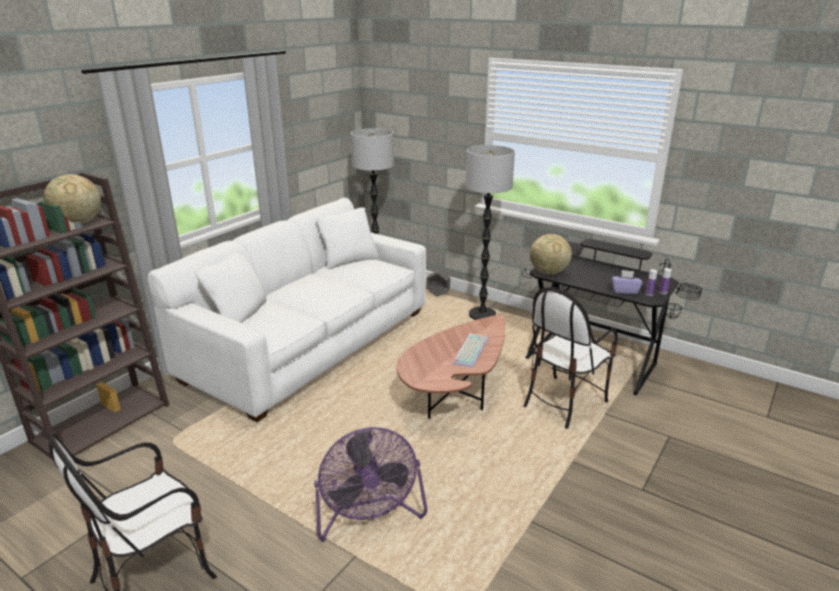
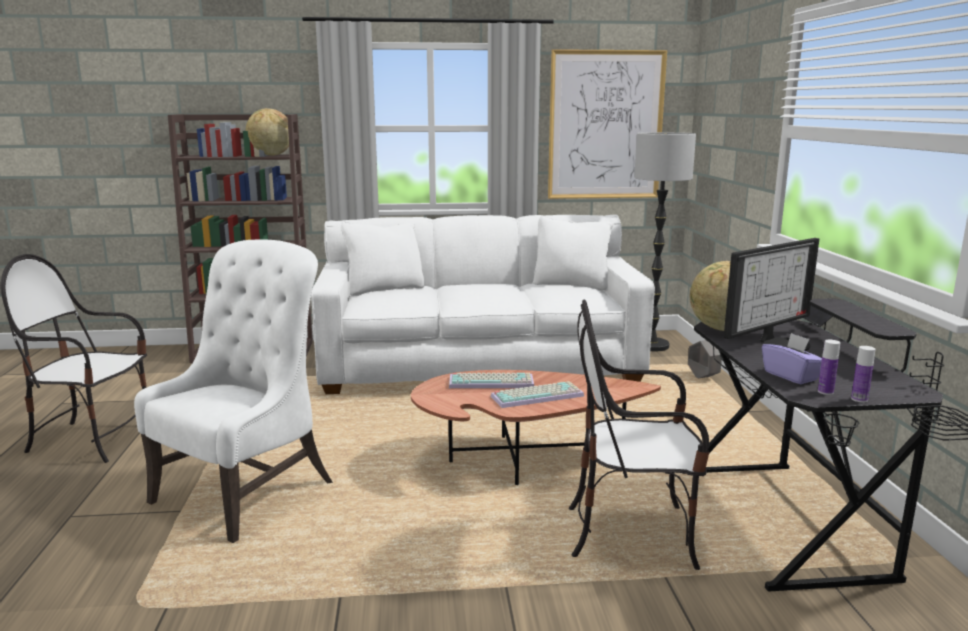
camera: 50 degrees right, 10 degrees down
purple fan [314,427,428,542] -> white chair [134,239,333,543]
floor lamp [465,145,515,320] -> none
none -> keyboard [449,373,534,388]
none -> picture [548,49,667,199]
none -> monitor [724,238,819,351]

